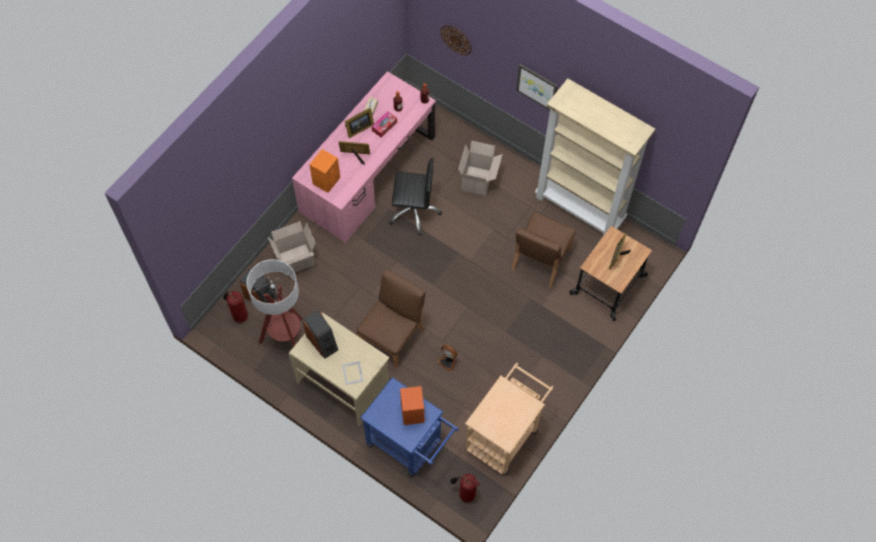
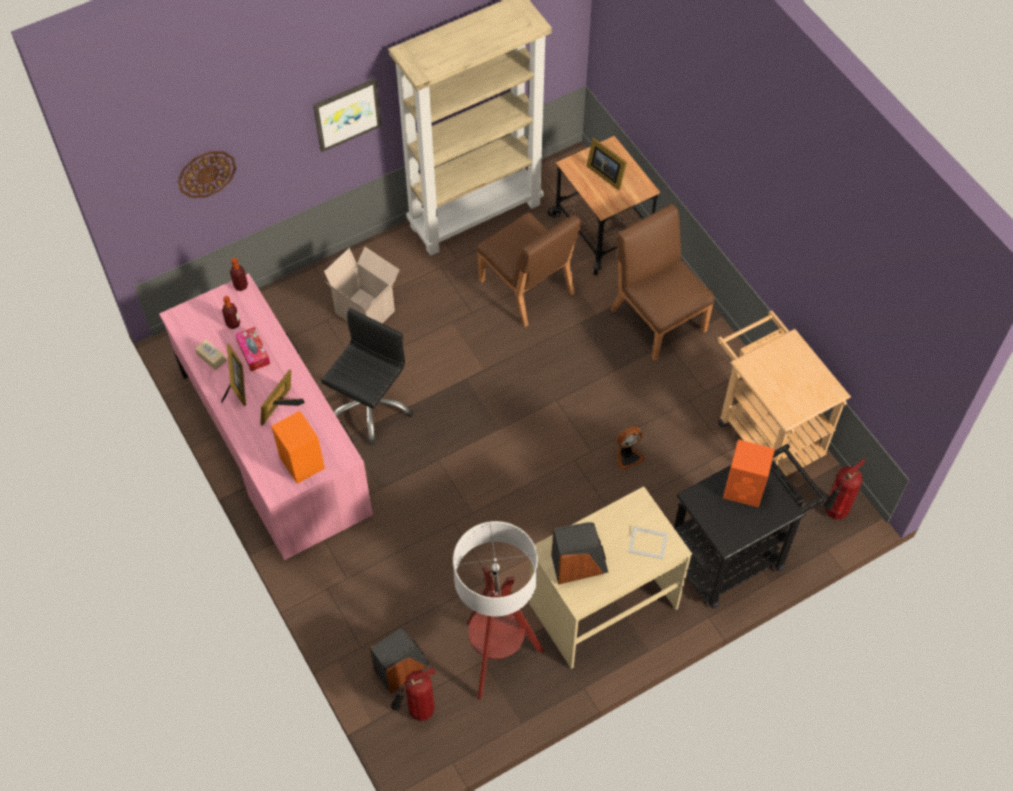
camera: 65 degrees left, 5 degrees down
cardboard box [268,221,316,276] -> none
brown chair [357,269,425,368] -> brown chair moved to [611,204,715,361]
blue cart [360,377,459,477] -> black cart [674,444,829,609]

